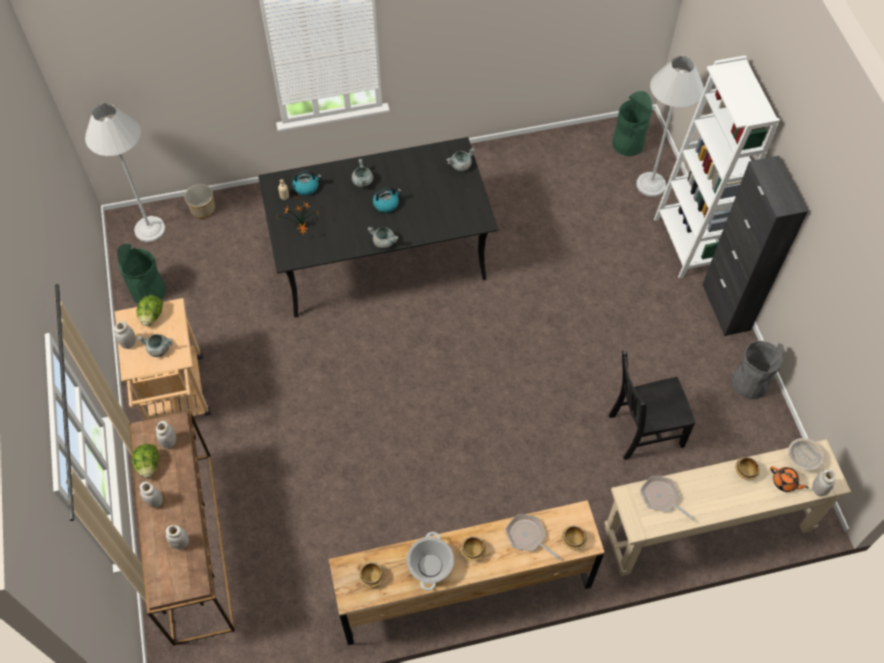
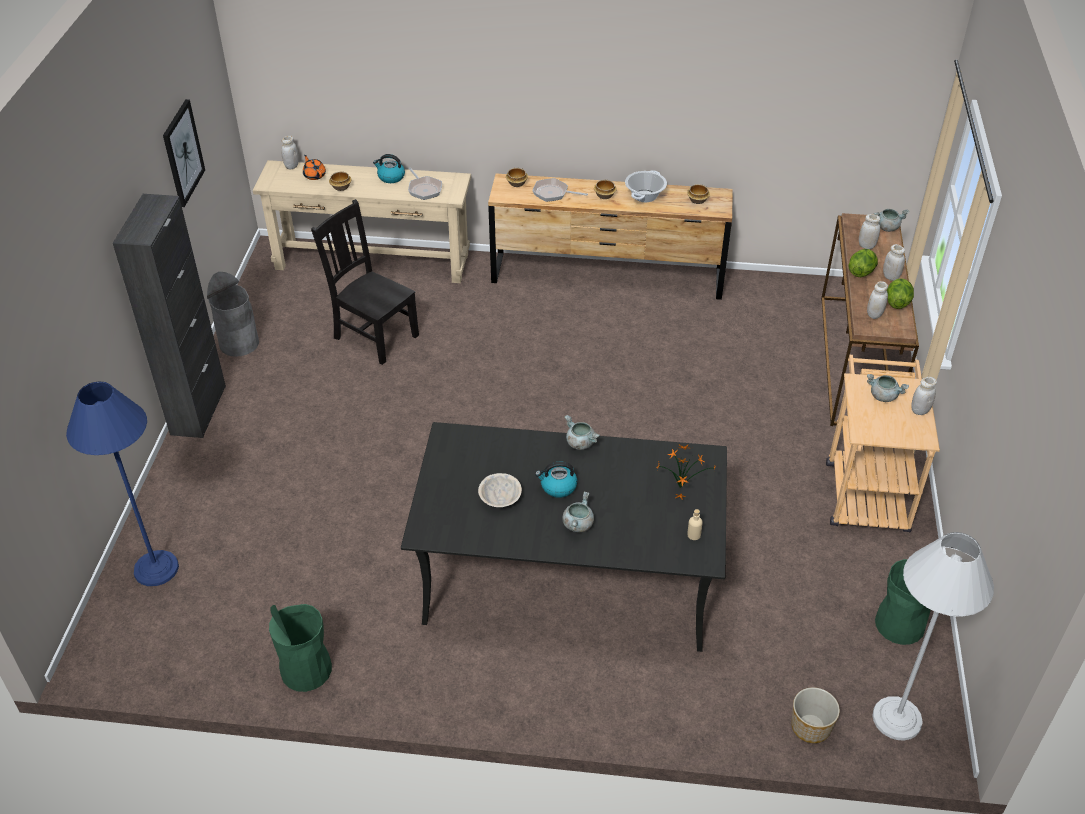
camera: 160 degrees left, 15 degrees down
lettuce [137,295,163,326] -> lettuce moved to [849,249,878,277]
kettle [293,170,322,195] -> kettle moved to [373,154,405,183]
grey cooking pot [446,148,475,171] -> grey cooking pot moved to [874,209,909,232]
frying pan [505,514,561,560] -> frying pan turned 135 degrees clockwise [533,178,588,202]
black chair [609,351,696,460] -> black chair turned 150 degrees counterclockwise [311,199,419,365]
green trash can [612,91,653,156] -> green trash can moved to [269,604,332,692]
white floor lamp [636,56,704,197] -> blue floor lamp [66,381,179,586]
white bookcase [654,55,780,278] -> none
beige bowl [788,438,824,470] -> beige bowl moved to [478,473,522,507]
none -> picture [163,99,205,207]

